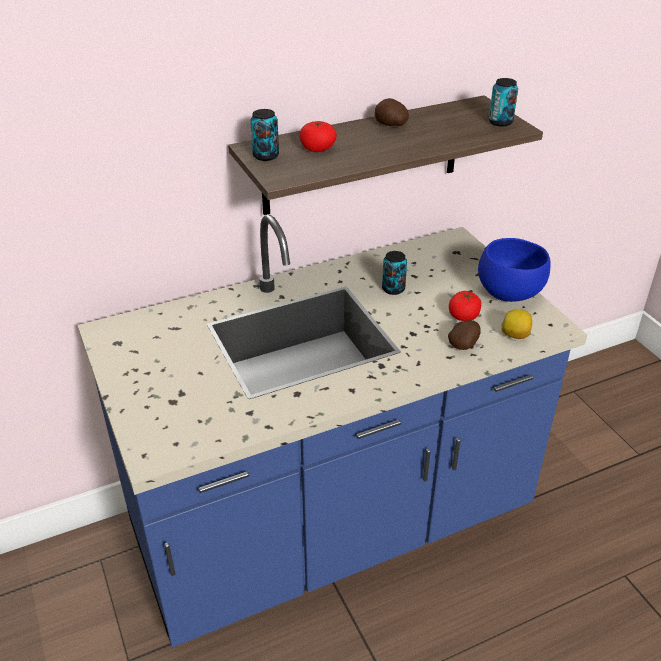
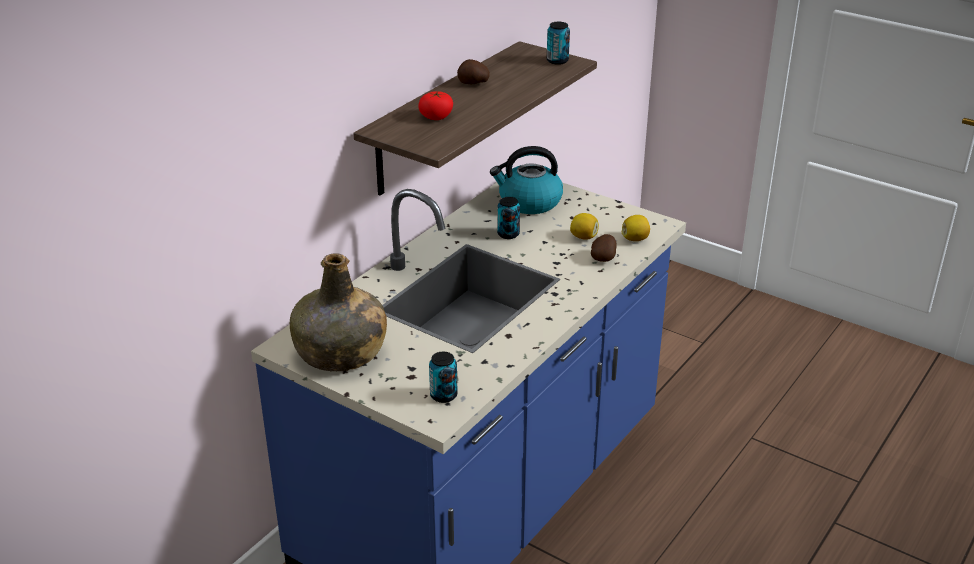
camera: 30 degrees left, 5 degrees down
can [250,109,279,161] -> can moved to [429,352,458,403]
tomato [449,291,481,321] -> lemon [570,213,599,240]
blue bowl [478,238,551,302] -> none
none -> green bottle [290,253,387,372]
none -> kettle [490,146,563,214]

